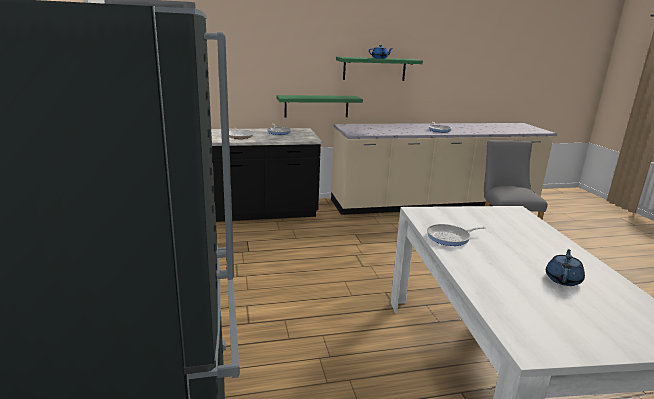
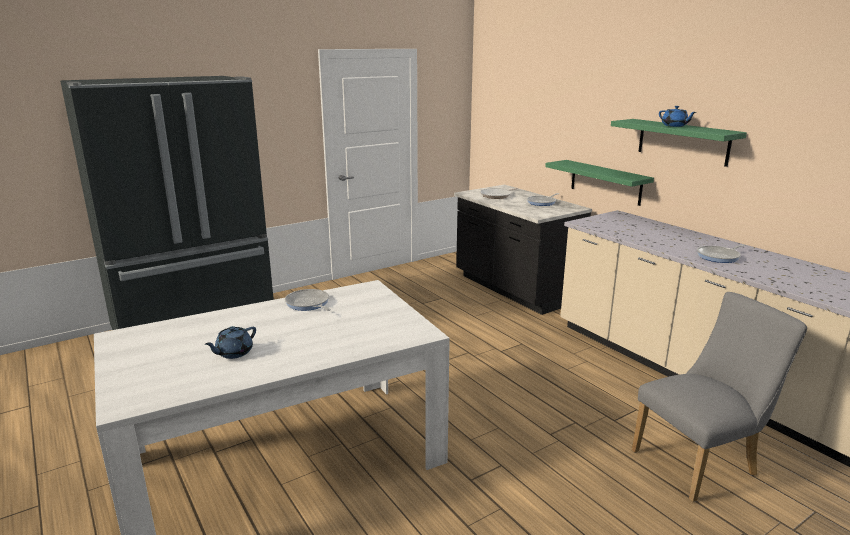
camera: 70 degrees right, 0 degrees up
blue teapot [546,249,585,286] -> blue teapot turned 120 degrees clockwise [205,326,256,359]

